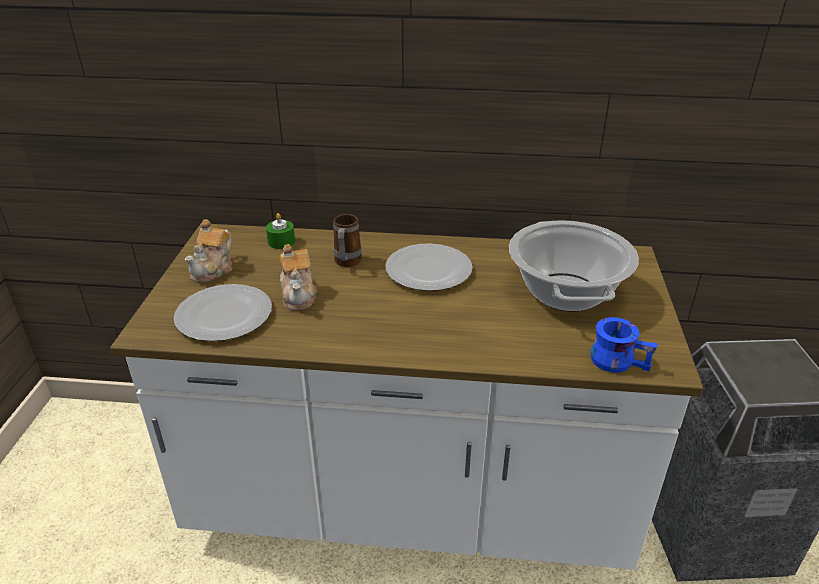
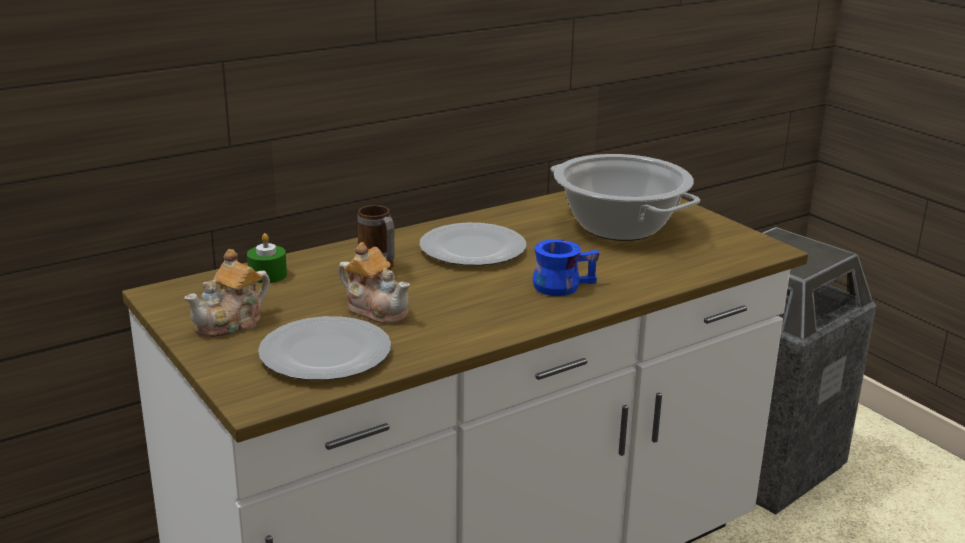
camera: 40 degrees left, 10 degrees down
teapot [185,219,232,283] -> teapot turned 60 degrees clockwise [184,249,270,337]
blue mug [590,317,658,373] -> blue mug moved to [533,239,599,296]

